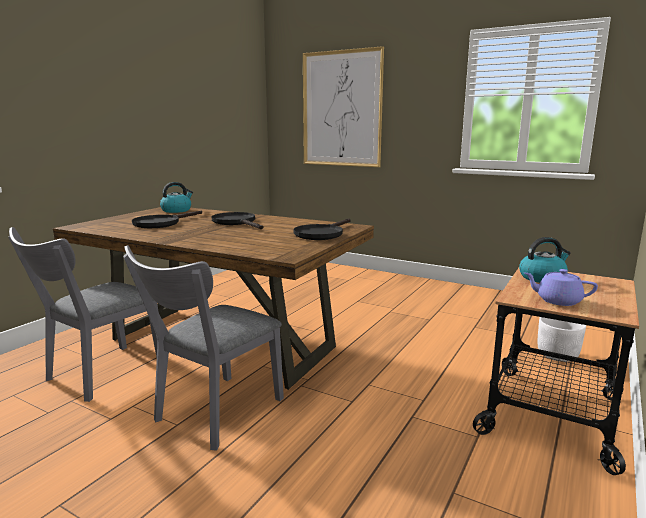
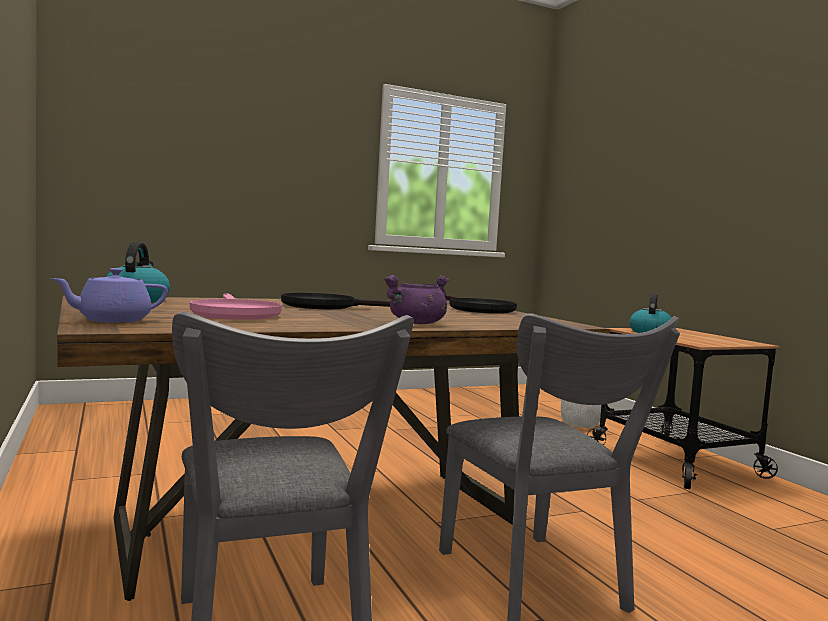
camera: 55 degrees left, 10 degrees down
black frying pan [132,210,202,228] -> pink frying pan [190,293,282,320]
picture [303,46,384,167] -> none
purple teapot [524,269,598,306] -> purple teapot moved to [50,268,168,323]
none -> purple cooking pot [383,275,449,324]

